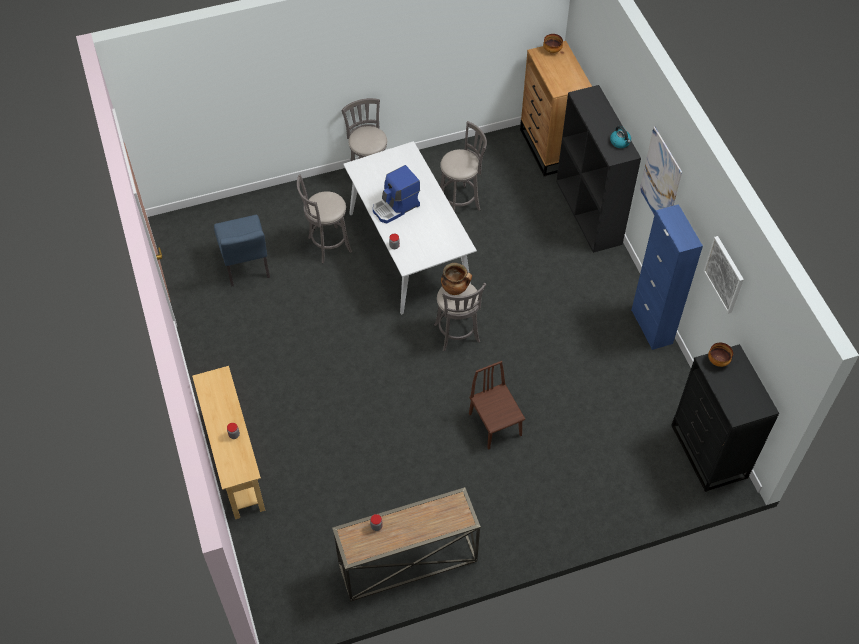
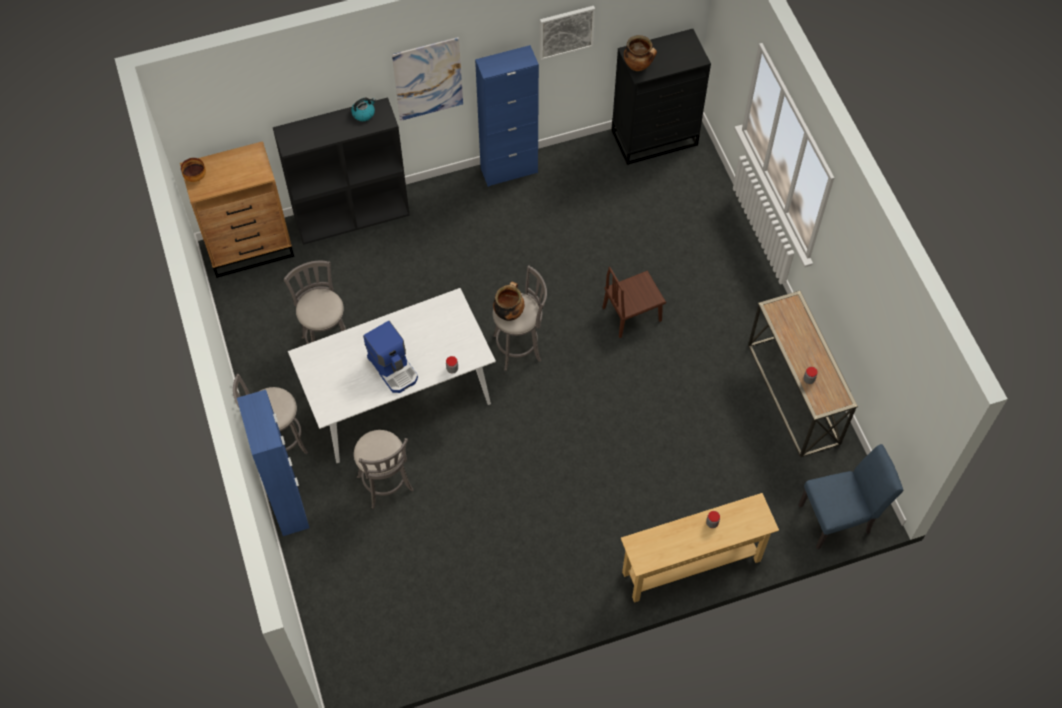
camera: 90 degrees left, 5 degrees up
blue chair [214,215,270,286] -> blue chair moved to [799,444,903,549]
bowl [708,342,733,367] -> cooking pot [624,35,657,71]
none -> blue cabinet [237,390,309,536]

